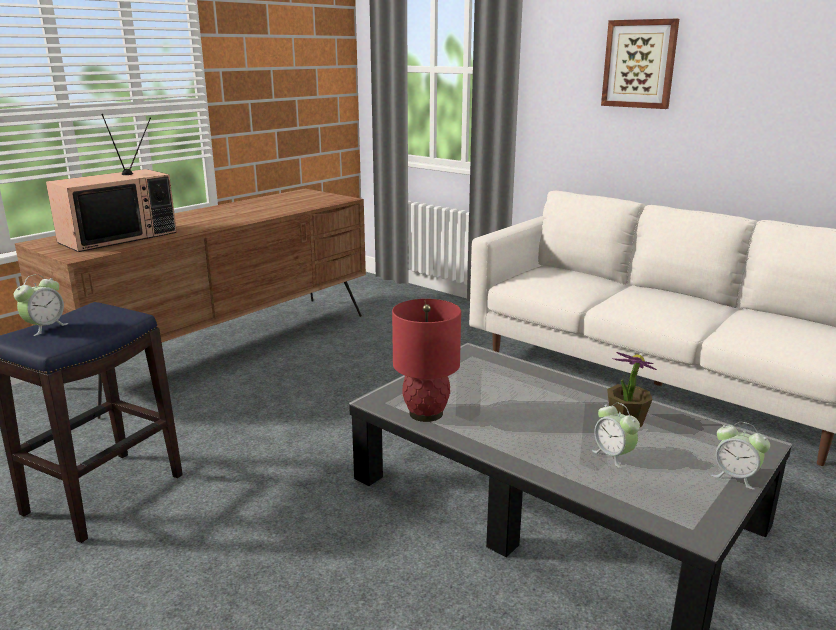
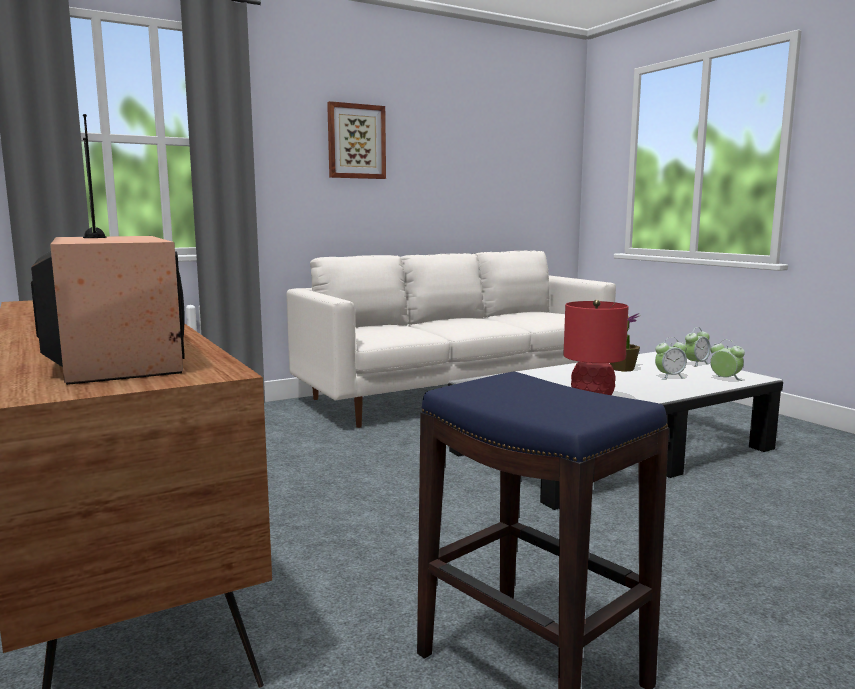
camera: 70 degrees left, 10 degrees down
alarm clock [14,274,68,336] -> alarm clock moved to [710,340,745,381]

